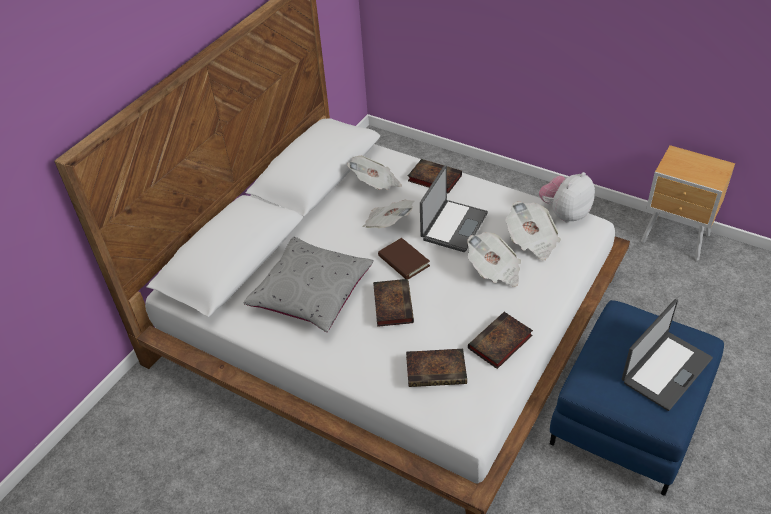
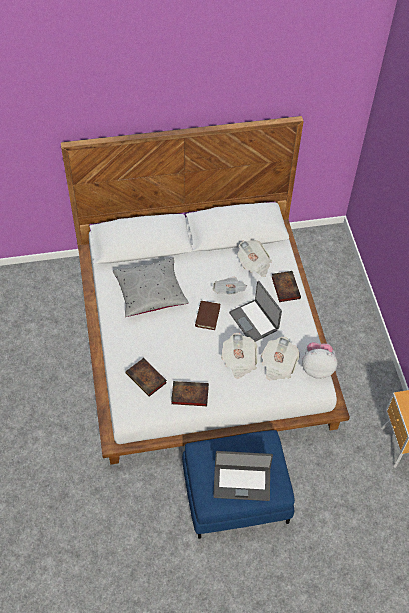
camera: 45 degrees right, 10 degrees up
book [373,279,414,327] -> none
laptop [420,165,488,252] -> laptop turned 75 degrees clockwise [229,281,282,342]

